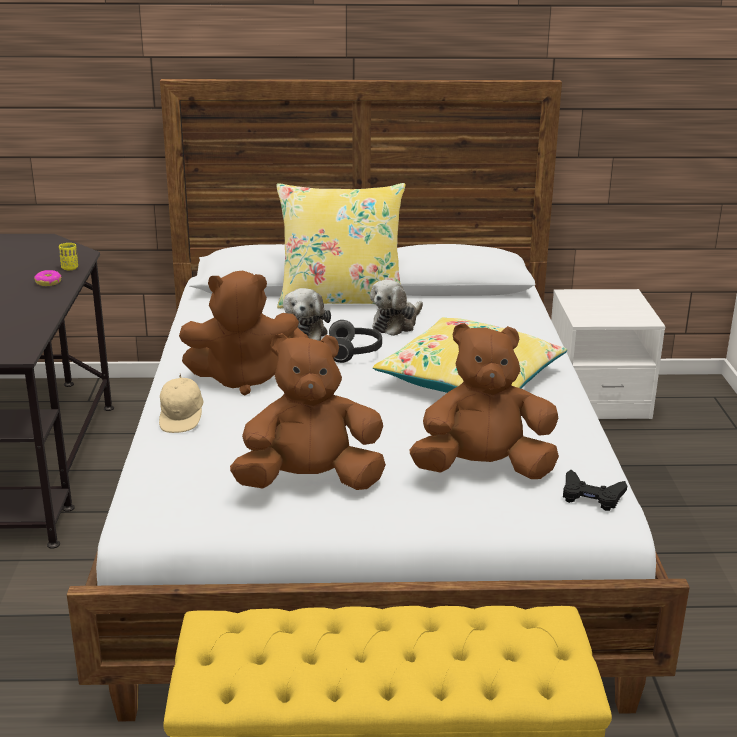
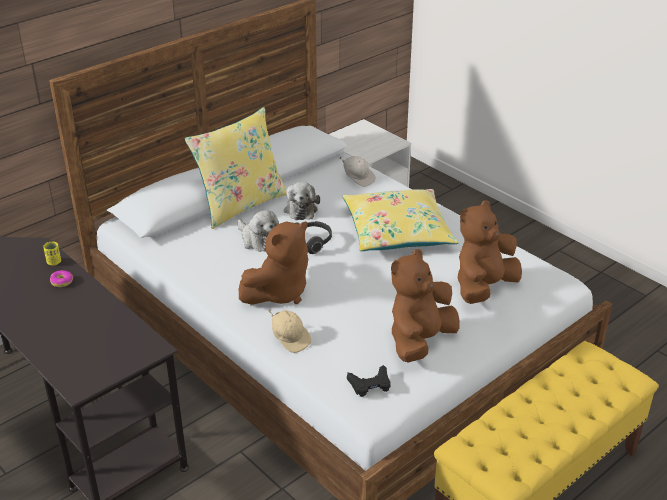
camera: 40 degrees left, 10 degrees up
black game controller [563,470,627,511] -> black game controller moved to [347,365,391,397]
none -> white cap [340,156,376,187]

